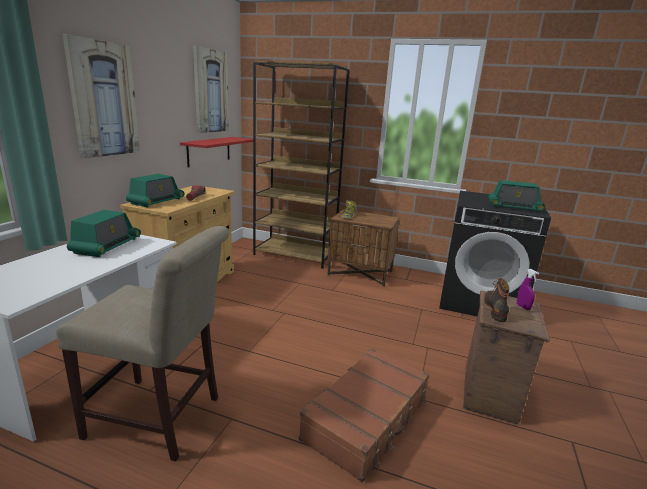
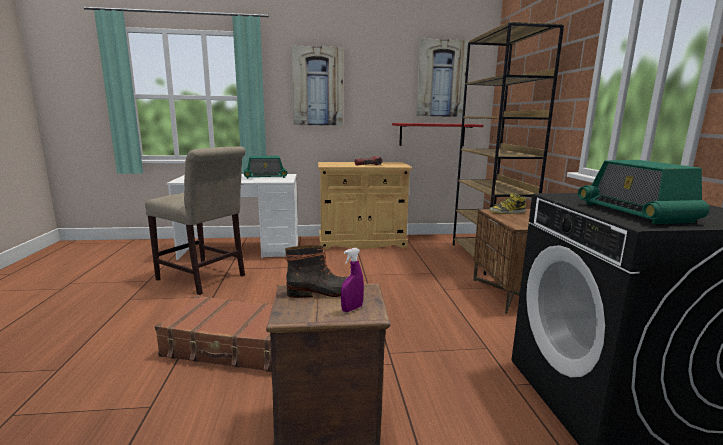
camera: 65 degrees right, 5 degrees down
beige chair [56,226,229,461] -> beige chair turned 45 degrees counterclockwise [145,146,246,295]
radio [126,174,184,207] -> none

